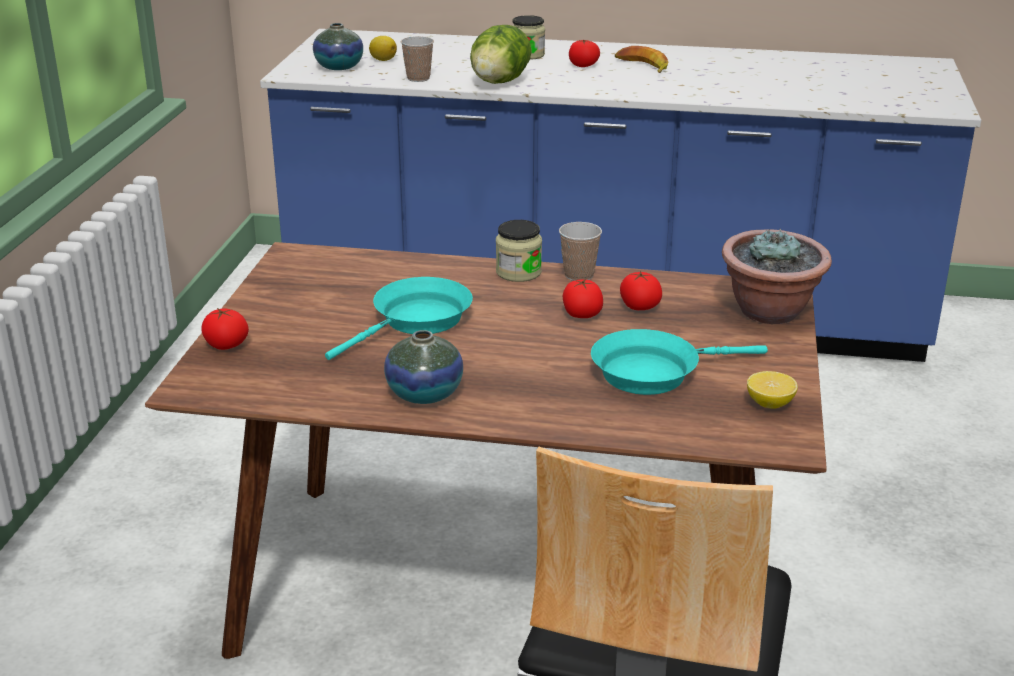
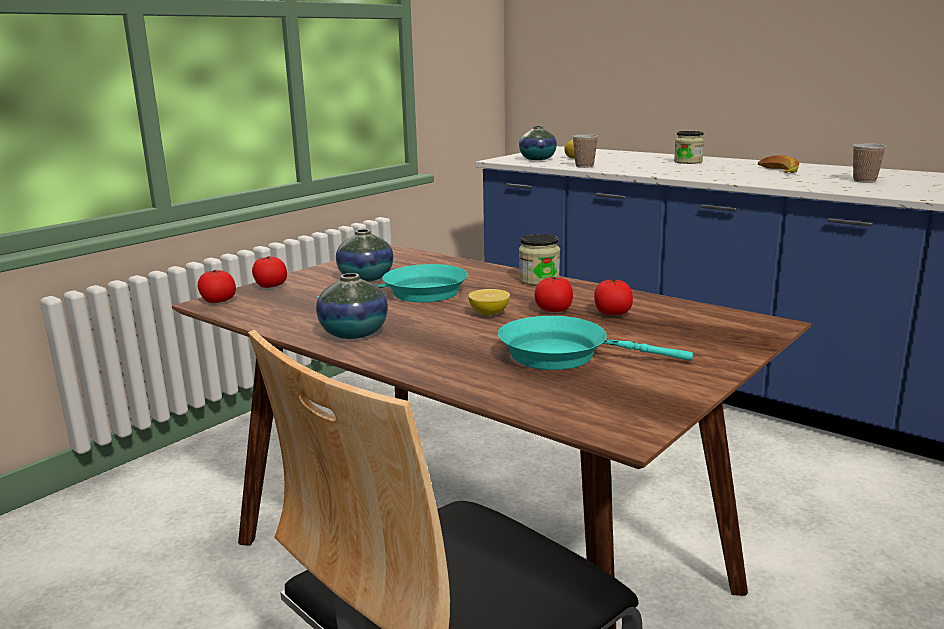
camera: 30 degrees right, 10 degrees down
lettuce [470,25,532,84] -> none
cup [559,222,602,281] -> cup moved to [853,144,887,183]
tomato [569,40,600,67] -> tomato moved to [198,270,236,303]
potted plant [722,229,832,324] -> none
lemon [747,371,798,409] -> lemon moved to [468,289,510,316]
none -> vase [336,229,393,282]

